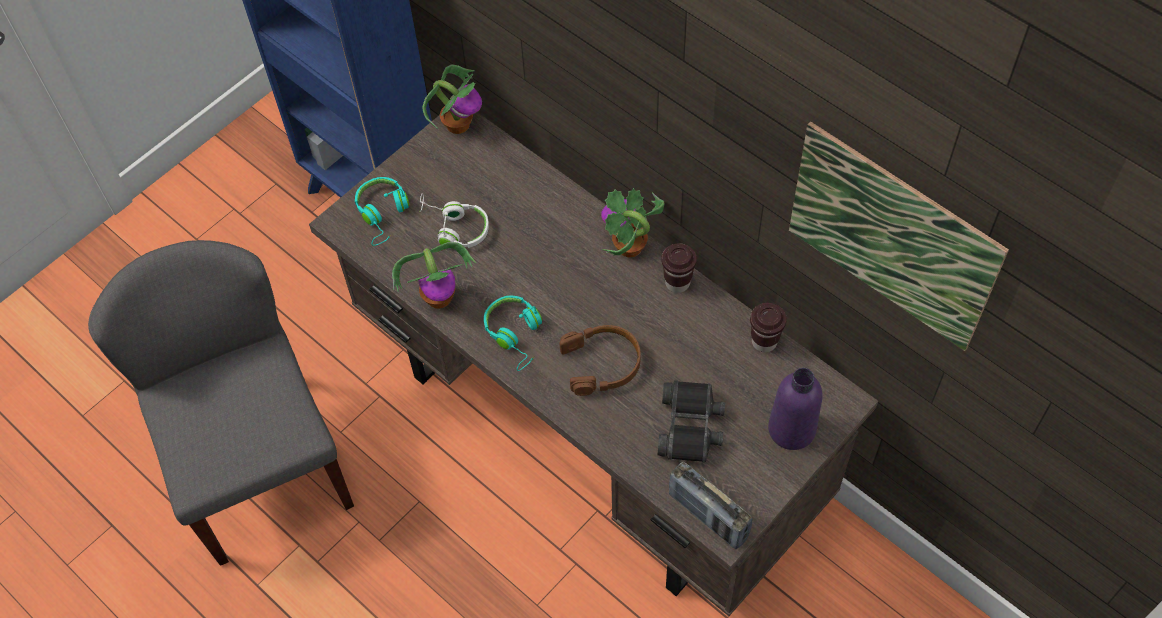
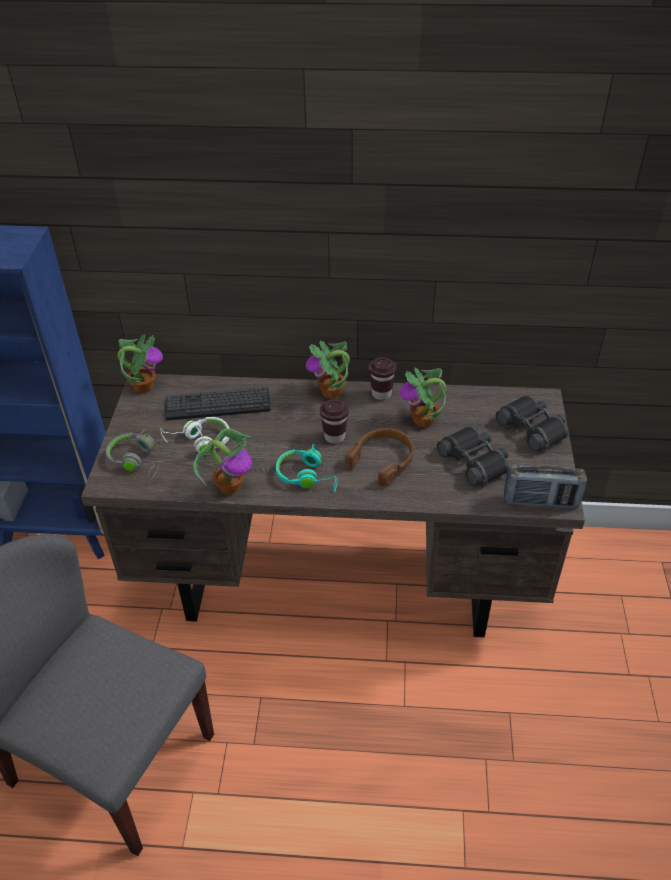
camera: 40 degrees left, 15 degrees down
turquoise headphones [355,177,409,246] -> grey headphones [106,429,159,479]
brown cup [750,303,787,352] -> brown cup moved to [320,399,349,444]
purple bottle [768,368,822,450] -> black binoculars [496,396,568,452]
picture [789,122,1009,351] -> none
none -> keyboard [165,387,271,421]
none -> potted plant [400,368,446,427]

